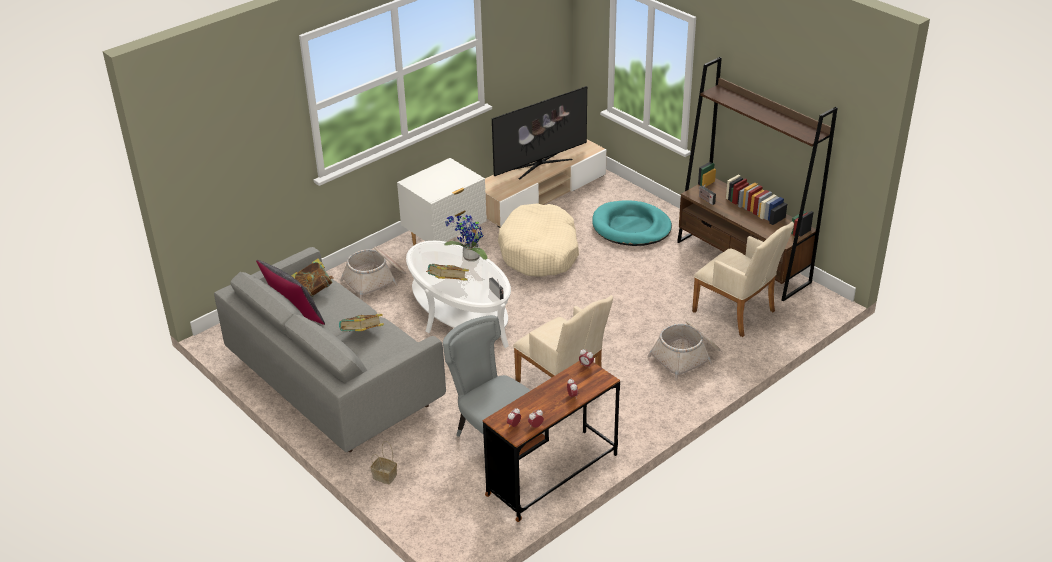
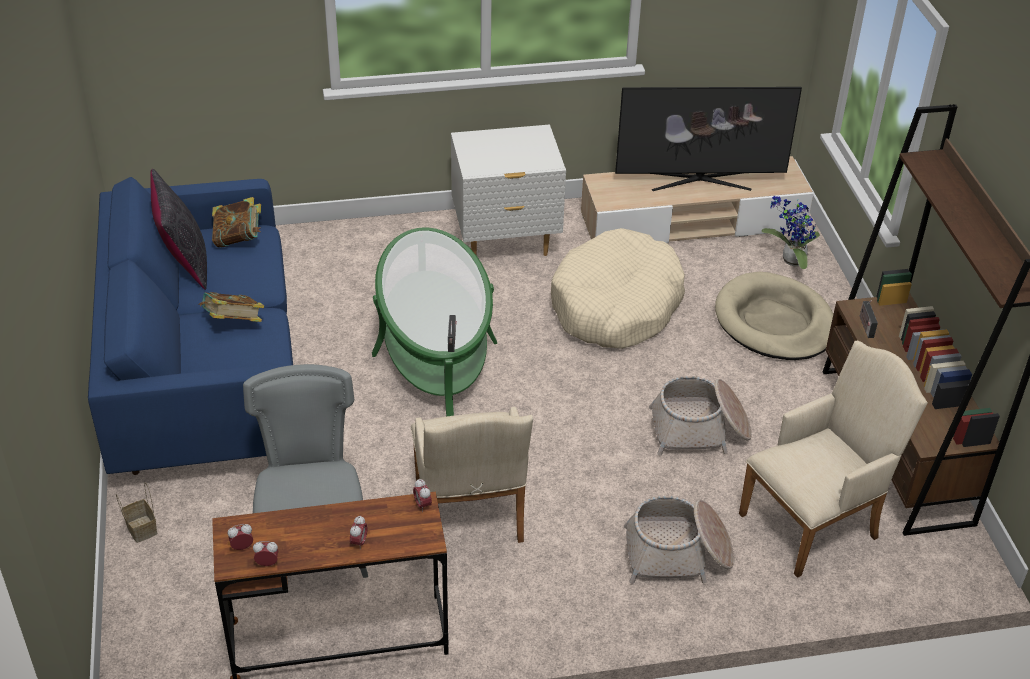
camera: 30 degrees right, 5 degrees up
grey sofa [214,247,446,452] -> blue sofa [88,177,293,475]
basket [340,247,406,300] -> basket moved to [649,376,752,456]
white coffee table [406,241,511,348] -> green coffee table [372,228,497,416]
book [426,264,469,281] -> none
potted plant [444,214,488,262] -> potted plant moved to [761,196,820,269]
turquoise dog bed [592,200,672,246] -> beige dog bed [715,272,833,360]
beige armchair [692,222,794,337] -> beige armchair turned 105 degrees counterclockwise [739,340,928,578]

